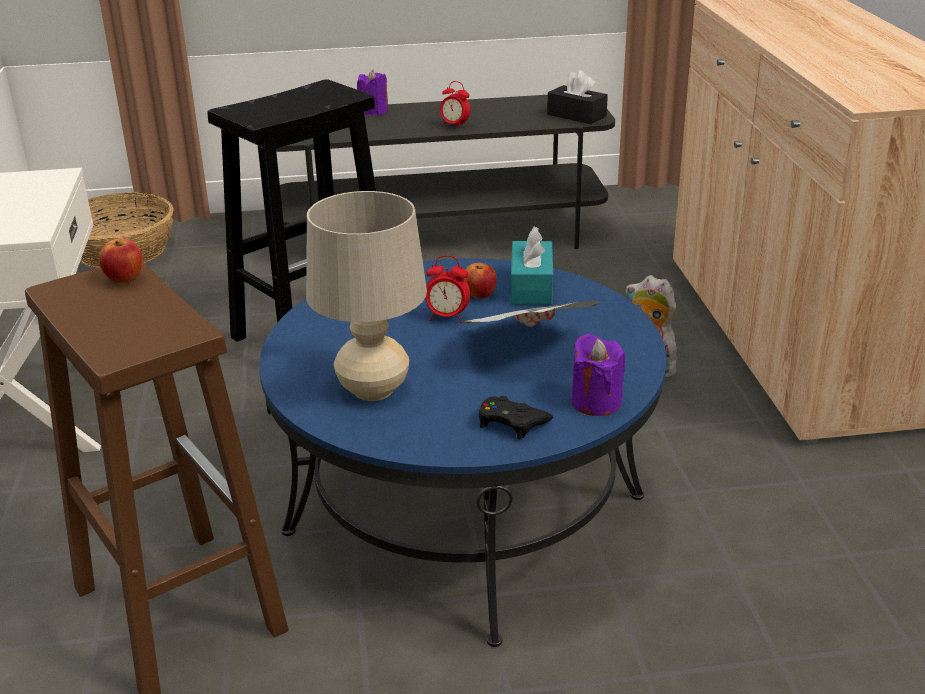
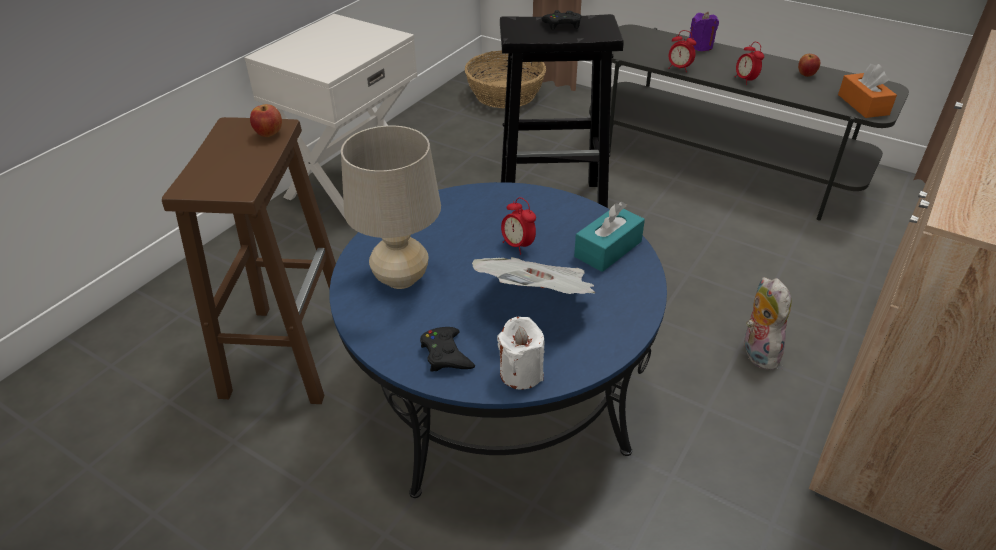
camera: 40 degrees right, 10 degrees up
apple [464,263,497,299] -> apple moved to [798,54,820,77]
black tissue box [547,70,608,124] -> orange tissue box [838,64,897,118]
purple candle [572,333,625,416] -> white candle [497,317,545,389]
none -> black game controller [541,10,582,30]
none -> alarm clock [668,30,696,72]

